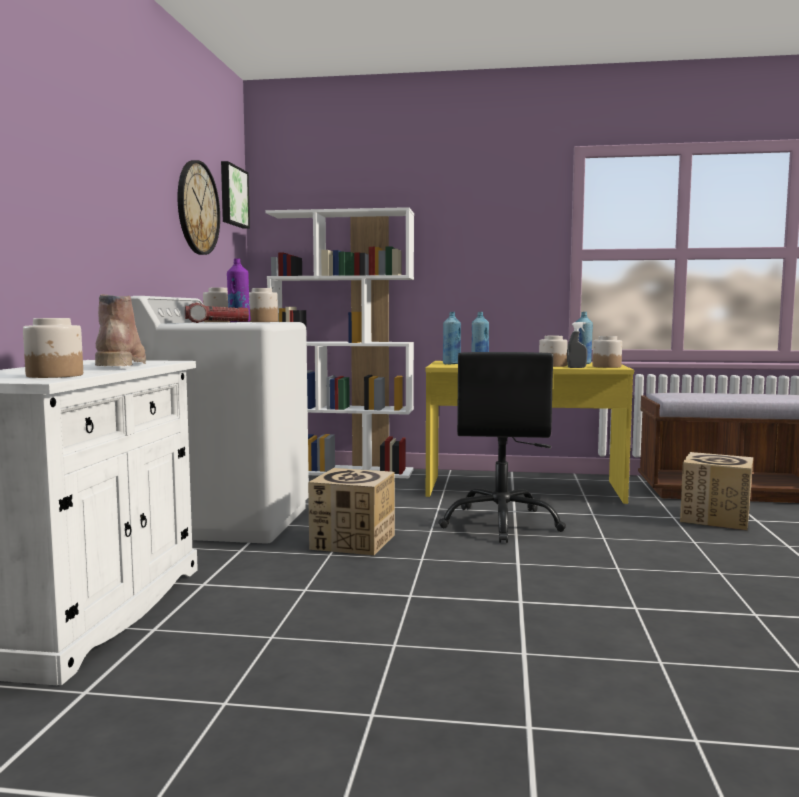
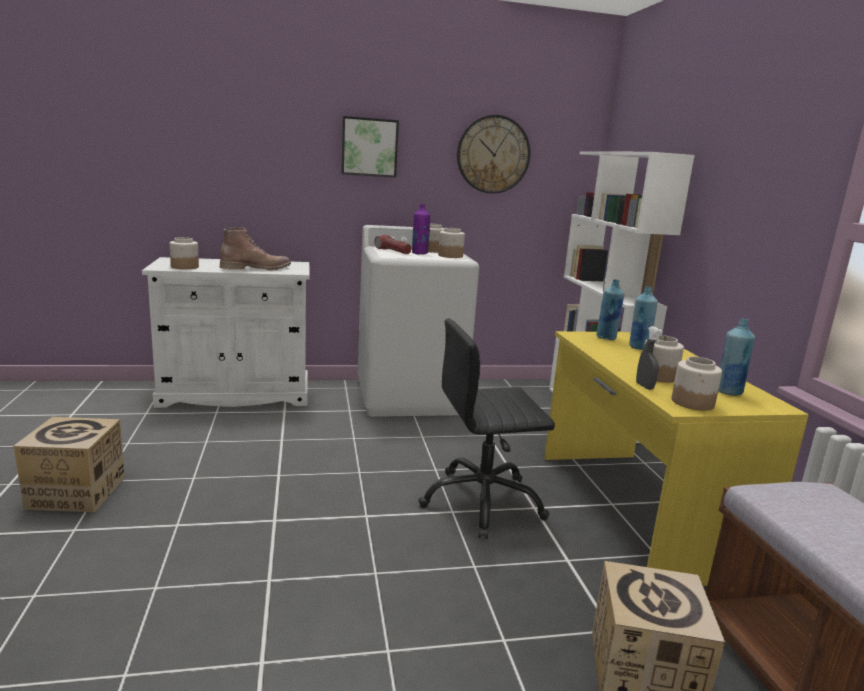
camera: 70 degrees right, 10 degrees up
picture [221,161,250,229] -> picture moved to [341,116,399,178]
cardboard box [308,468,395,555] -> cardboard box moved to [13,417,125,512]

